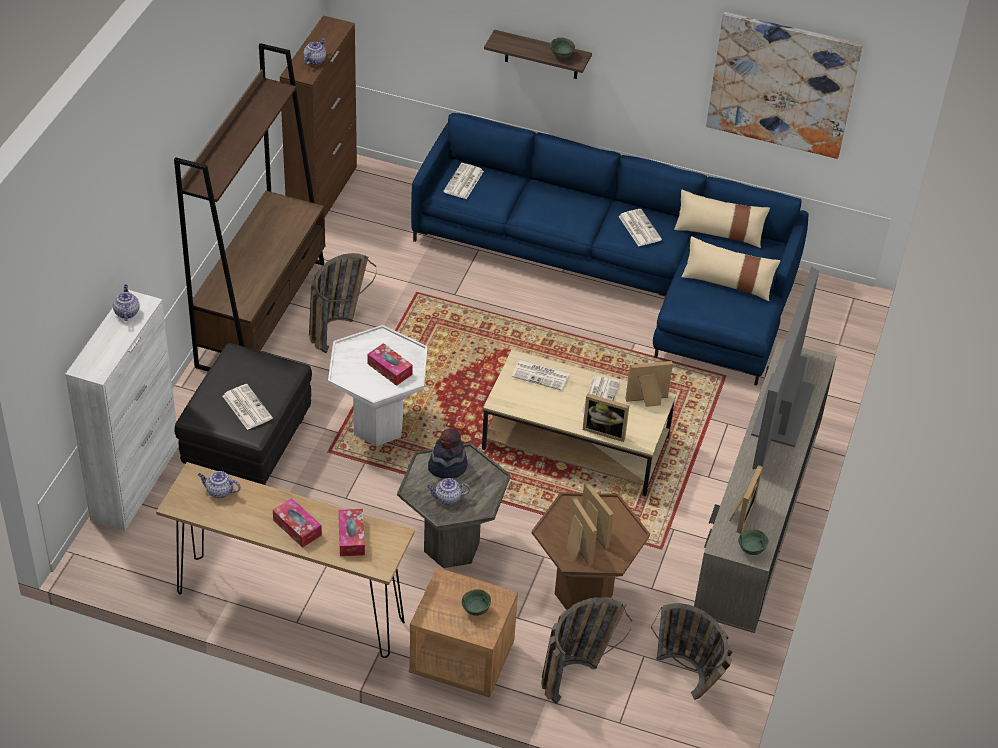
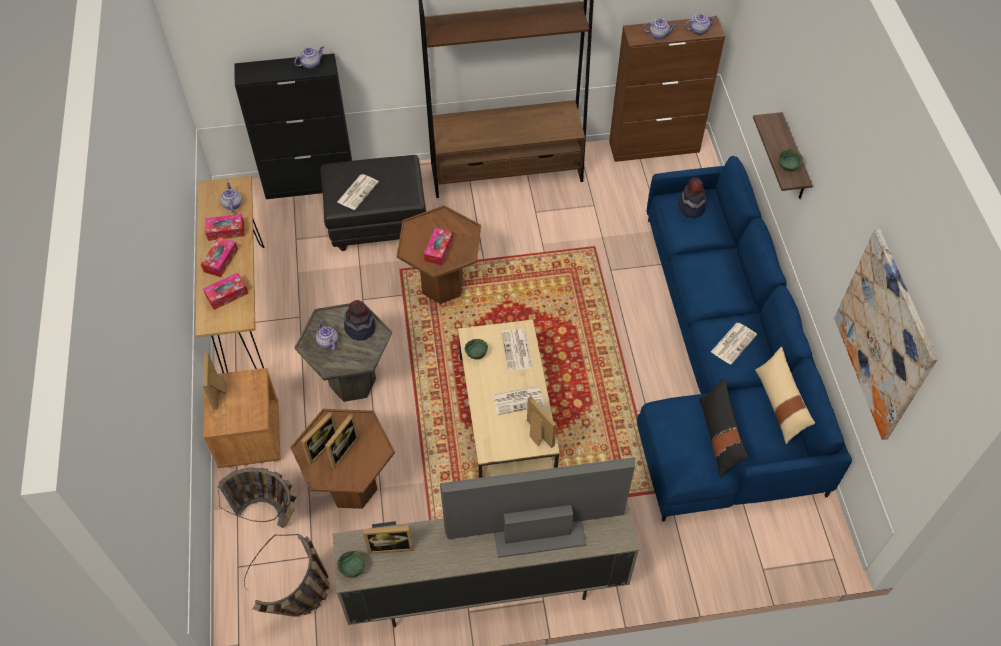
camera: 65 degrees right, 10 degrees up
white cabinet [65,290,179,531] -> black cabinet [234,53,352,199]
basket [309,253,377,353] -> none
white side table [328,325,428,446] -> brown side table [397,205,481,304]
newspaper [443,163,484,199] -> hat [678,178,706,218]
green bowl [462,589,491,616] -> green bowl moved to [465,339,488,359]
picture frame [583,393,629,442] -> picture frame moved to [203,353,227,410]
beige pillow [682,236,781,301] -> black pillow [699,377,748,477]
none -> tissue box [205,214,245,241]
none -> teapot [685,14,716,35]

